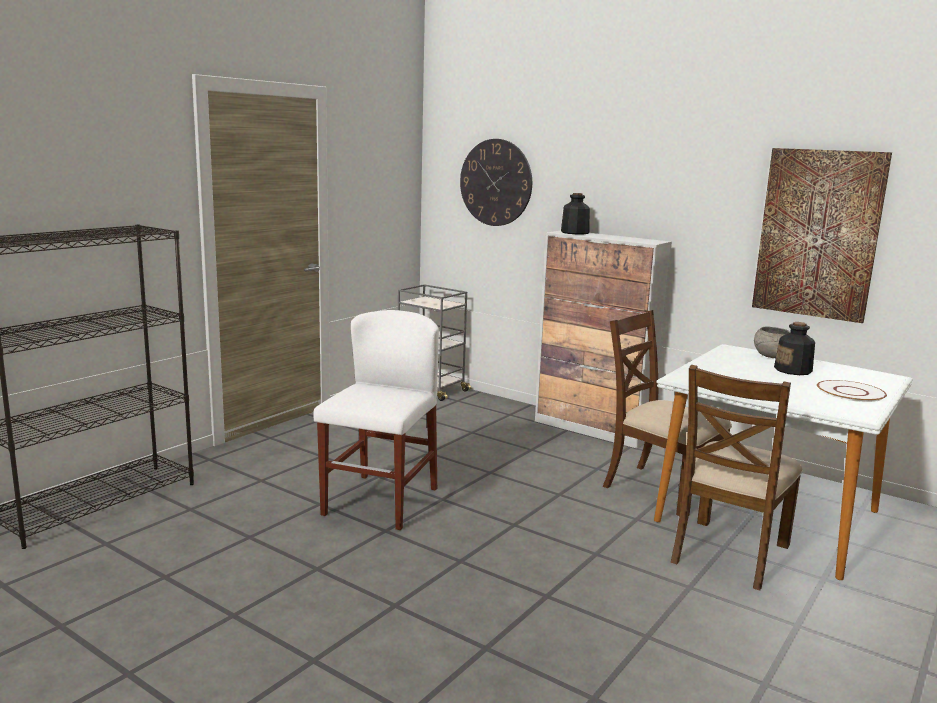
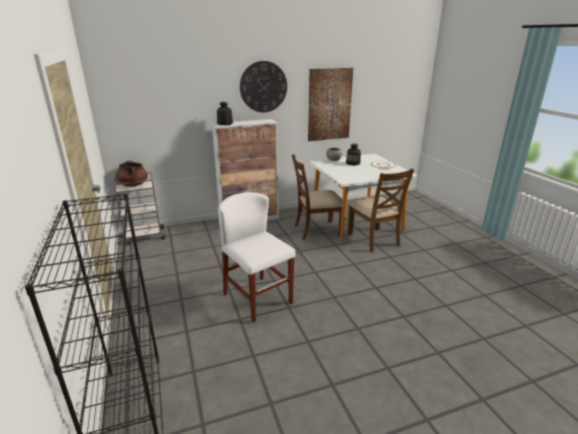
camera: 55 degrees left, 10 degrees up
wall clock [460,139,532,226] -> wall clock moved to [240,61,287,113]
none -> brown cooking pot [116,161,147,187]

